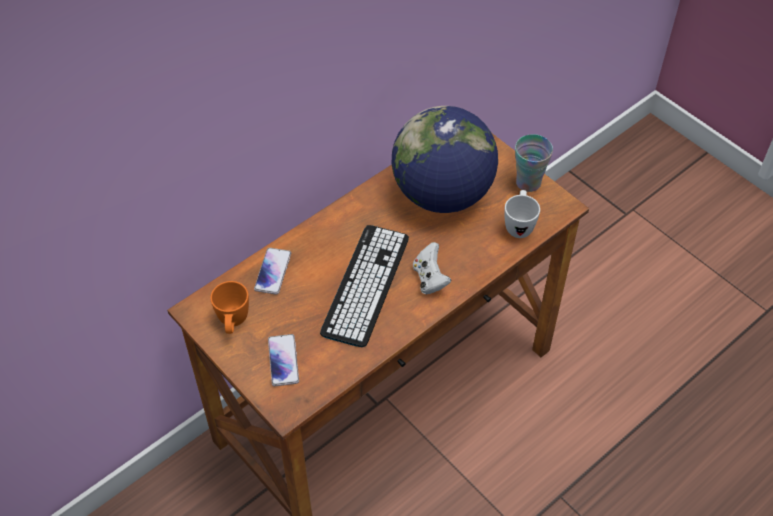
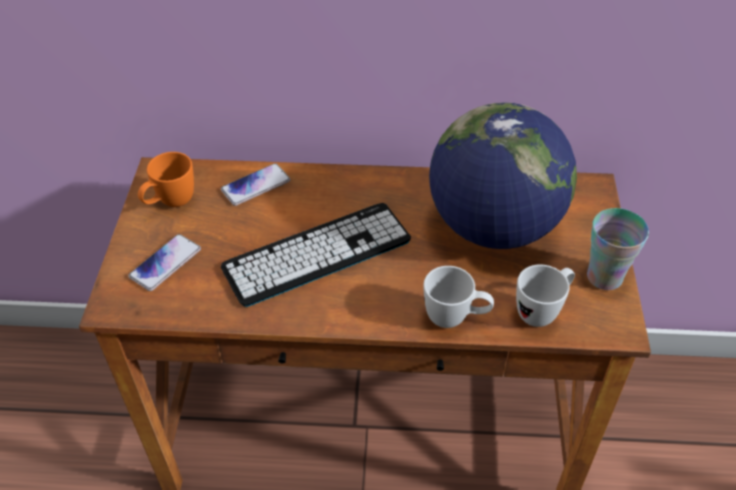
camera: 45 degrees right, 5 degrees down
white game controller [413,242,451,294] -> none
none -> white mug [423,266,494,328]

